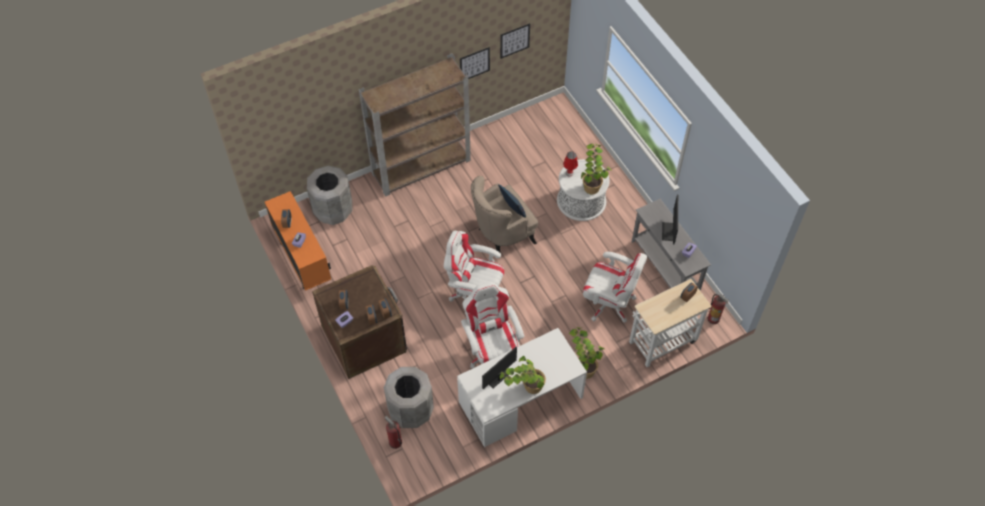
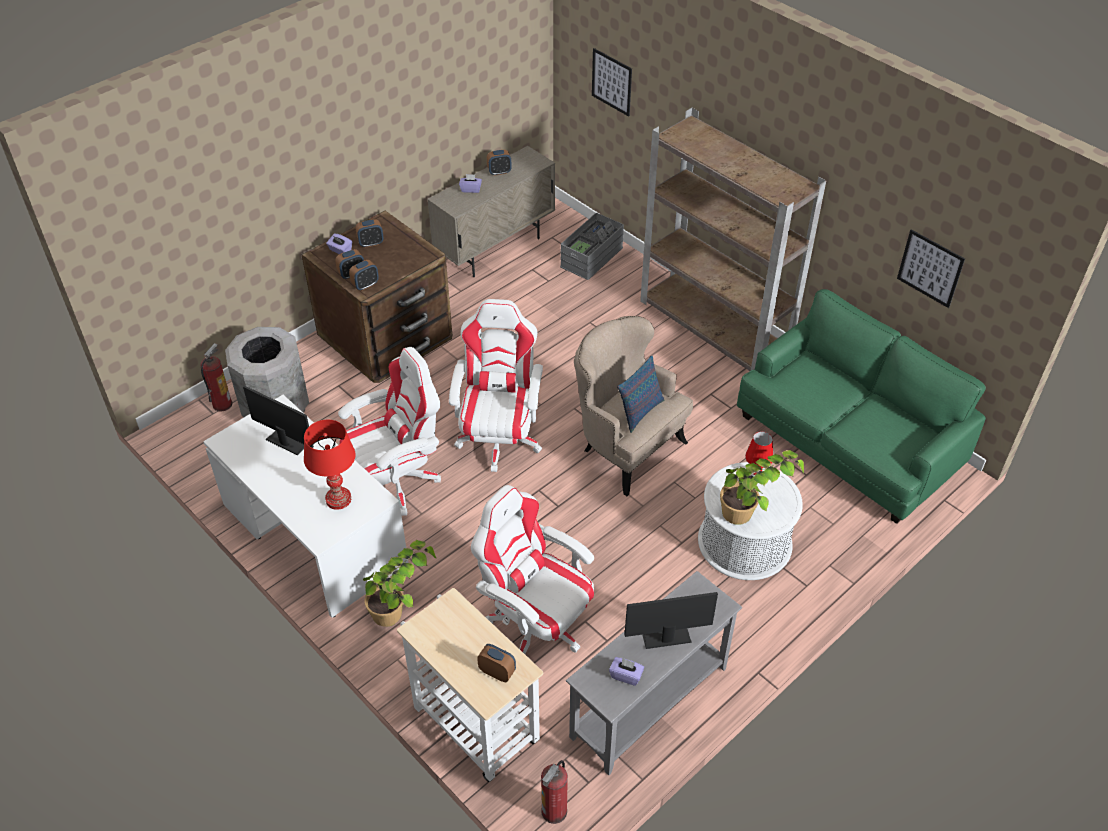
camera: 75 degrees right, 10 degrees down
orange cabinet [265,191,331,291] -> beige cabinet [427,146,555,277]
grey trash can [307,166,352,225] -> grey storage box [560,213,624,280]
picture [460,47,490,79] -> picture moved to [592,48,632,117]
potted plant [500,356,546,394] -> none
white office chair [583,252,647,323] -> white office chair turned 120 degrees clockwise [471,485,594,654]
none -> red table lamp [304,420,355,510]
none -> green sofa [737,289,986,524]

